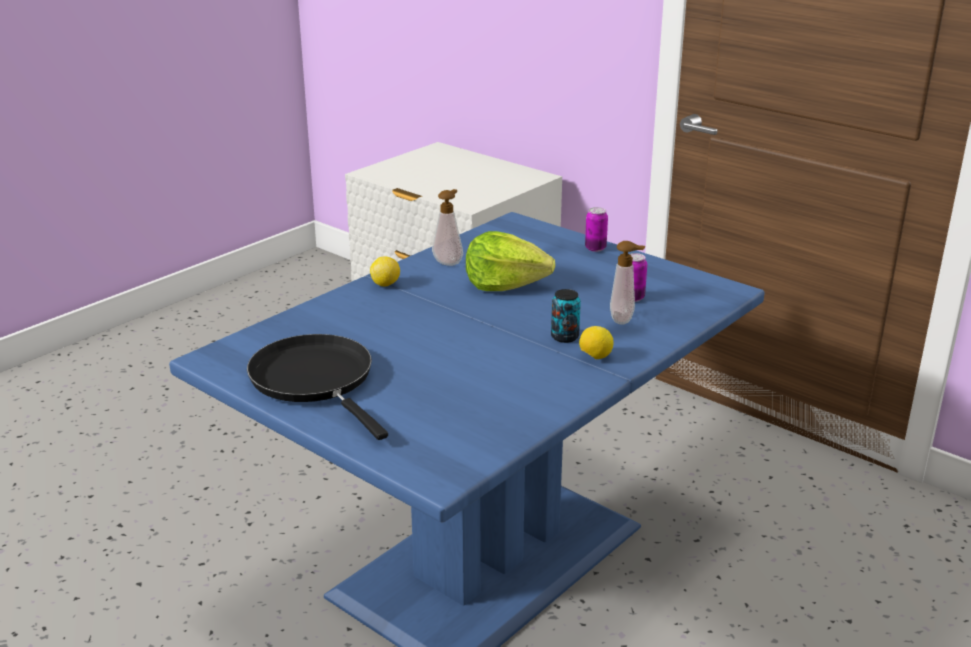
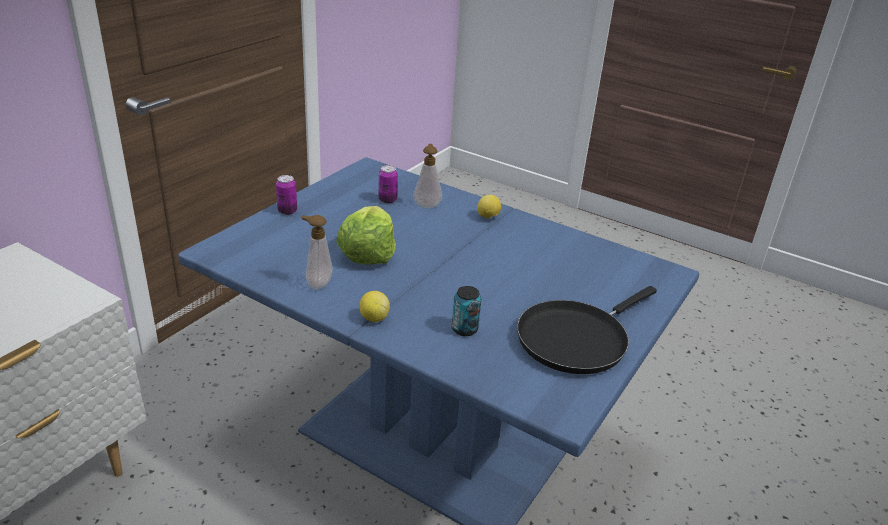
camera: 100 degrees left, 5 degrees up
can [551,289,581,343] -> can moved to [452,286,481,336]

